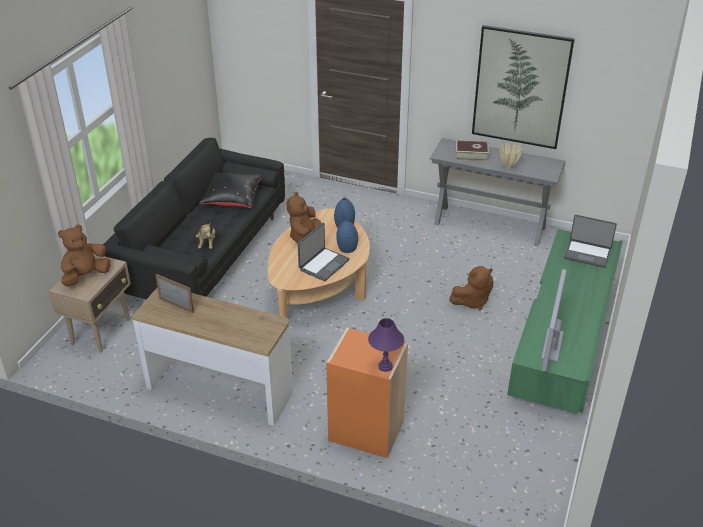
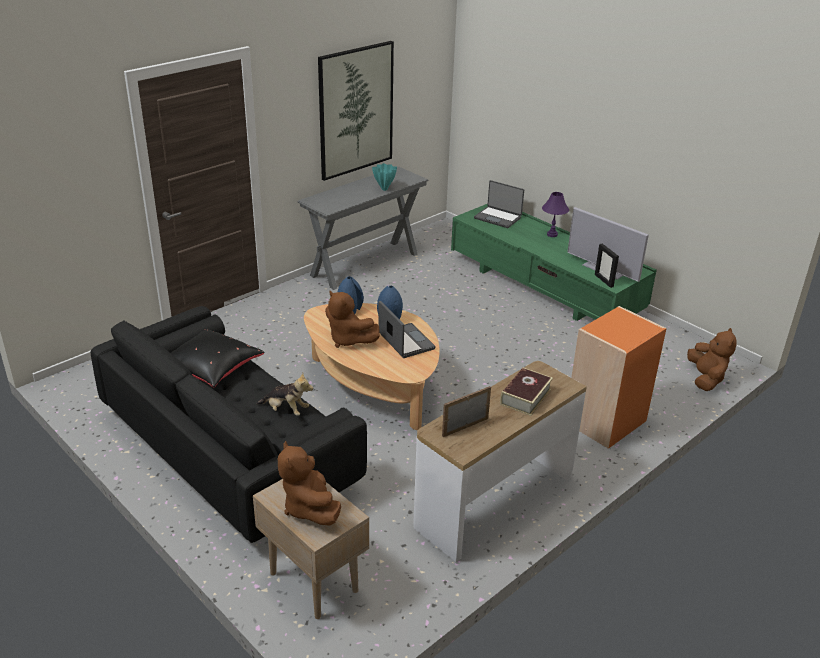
camera: 65 degrees left, 5 degrees down
purple table lamp [368,318,404,372] -> purple table lamp moved to [542,192,569,237]
brown plush toy [449,266,493,310] -> brown plush toy moved to [687,328,736,391]
book [455,141,489,162] -> book moved to [500,367,553,416]
beige vase [500,143,523,169] -> turquoise vase [372,163,397,191]
laptop [564,215,617,268] -> laptop turned 75 degrees clockwise [474,180,524,228]
none -> picture frame [595,244,619,288]

